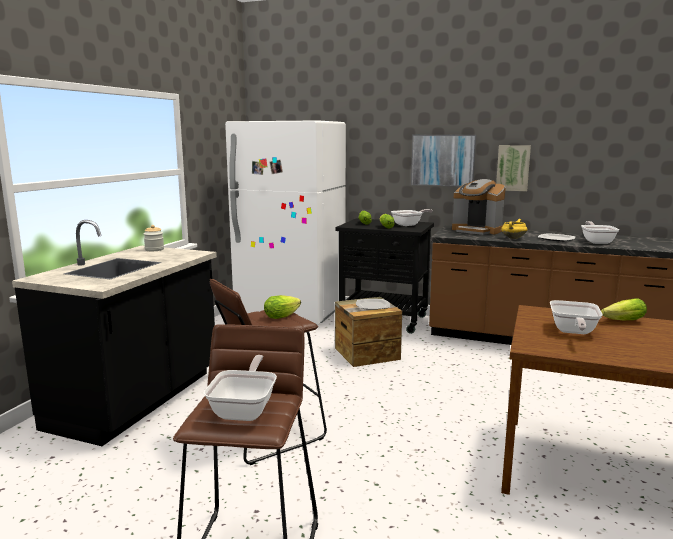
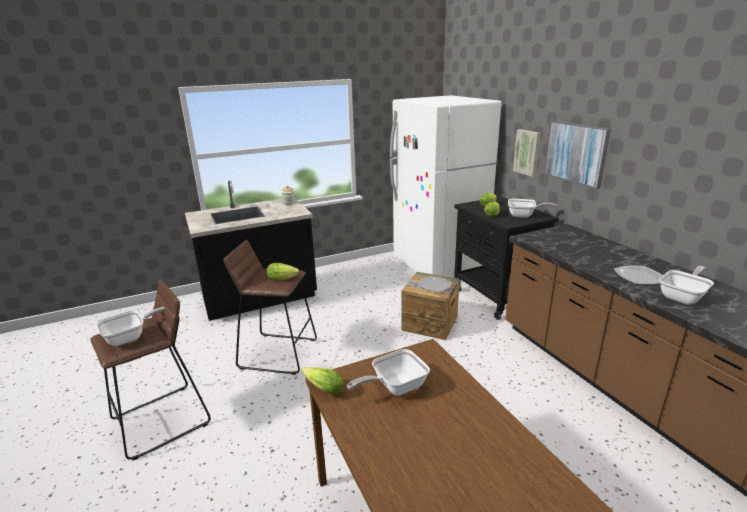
camera: 45 degrees right, 10 degrees up
coffee machine [452,179,506,235] -> none
picture [496,145,531,191] -> picture moved to [513,129,541,177]
yellow cooking pot [501,219,528,239] -> none
lettuce [601,299,647,320] -> lettuce moved to [301,367,344,394]

